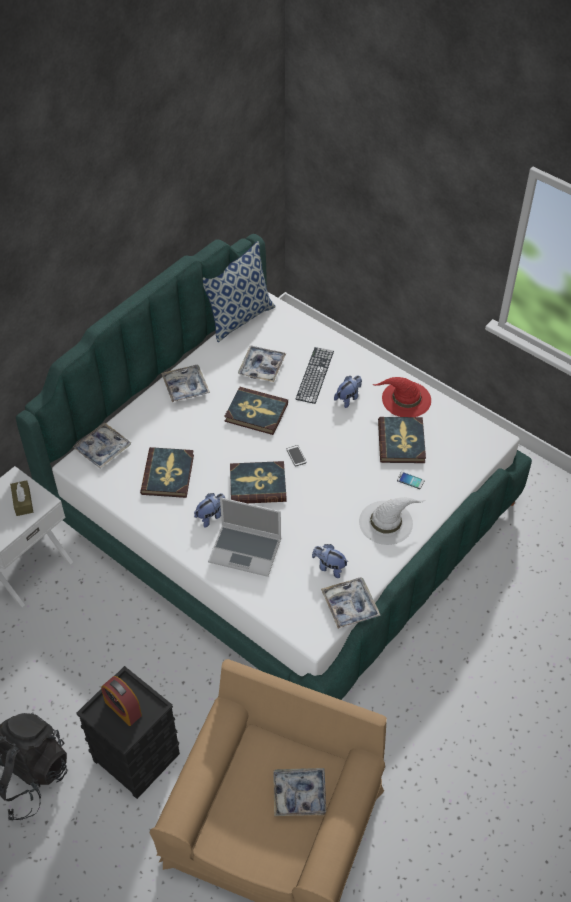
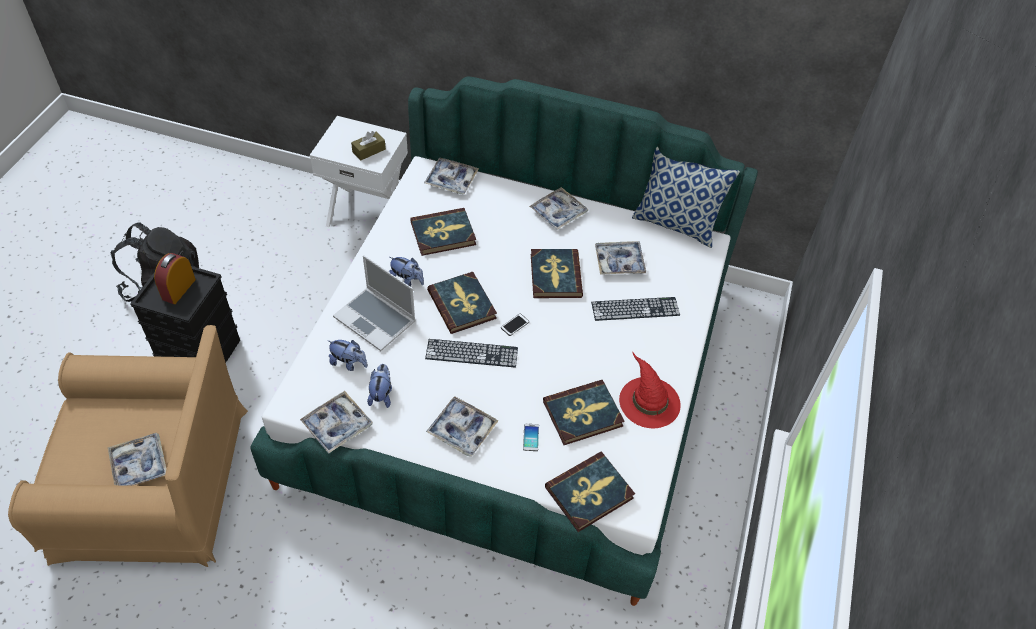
camera: 65 degrees right, 0 degrees up
laptop [208,497,281,577] -> laptop turned 45 degrees counterclockwise [333,255,416,351]
plush toy [334,376,362,408] -> plush toy moved to [328,340,368,371]
white hat [359,498,426,545] -> tray [426,396,499,457]
none -> keyboard [425,339,518,367]
none -> book [545,452,635,532]

